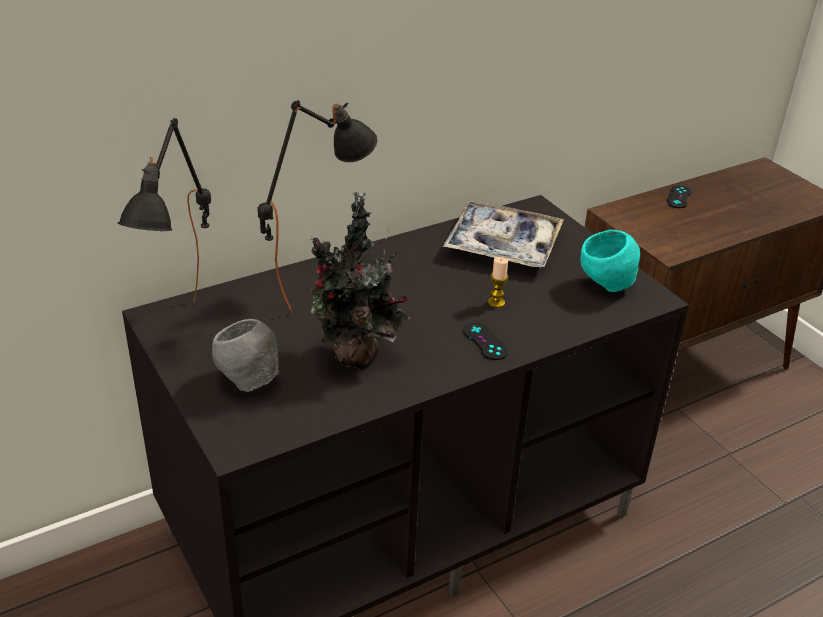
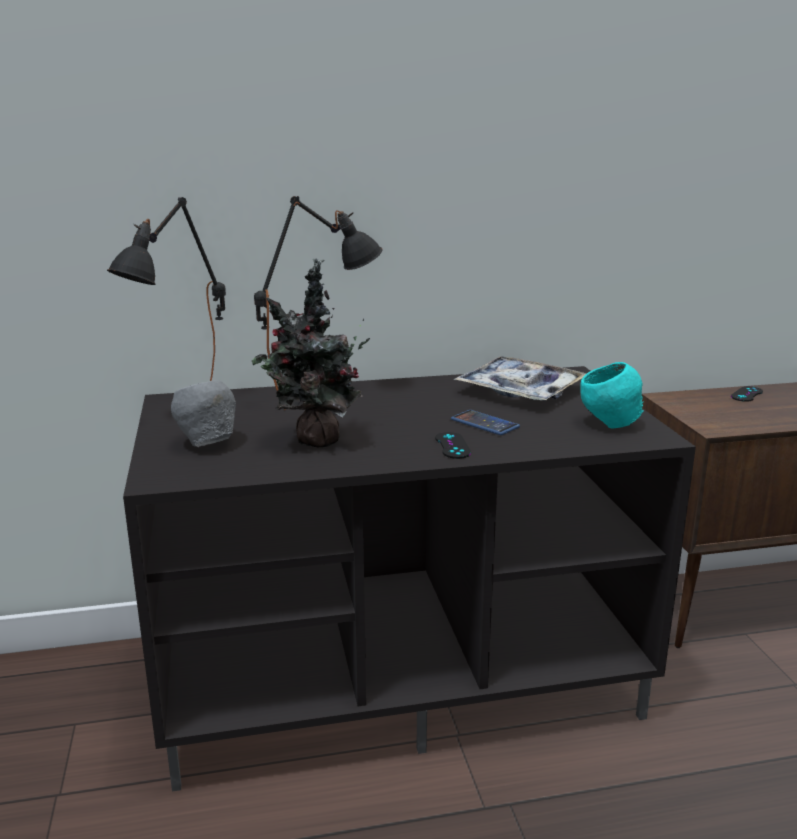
camera: 20 degrees right, 15 degrees down
candle [488,257,508,308] -> phone [451,410,520,435]

